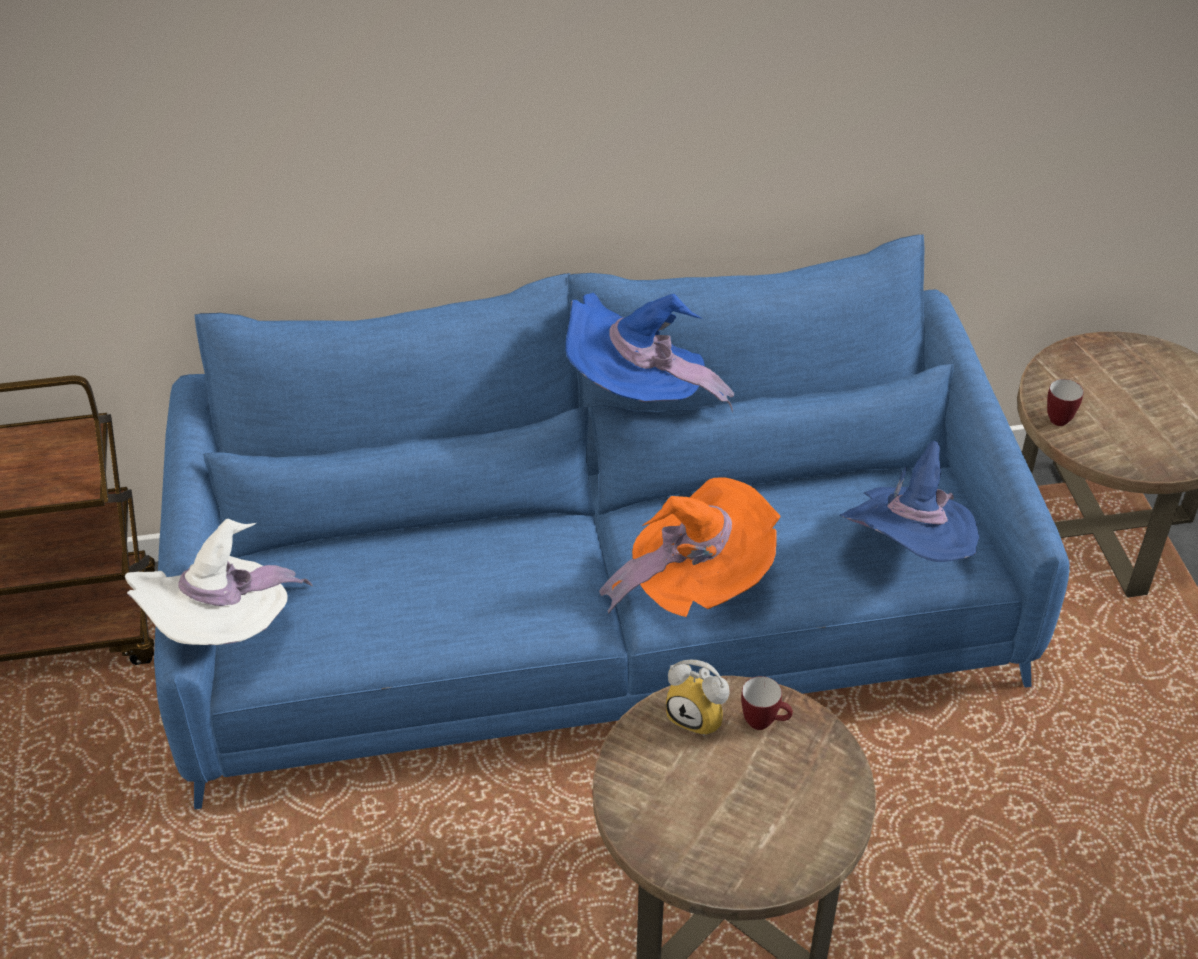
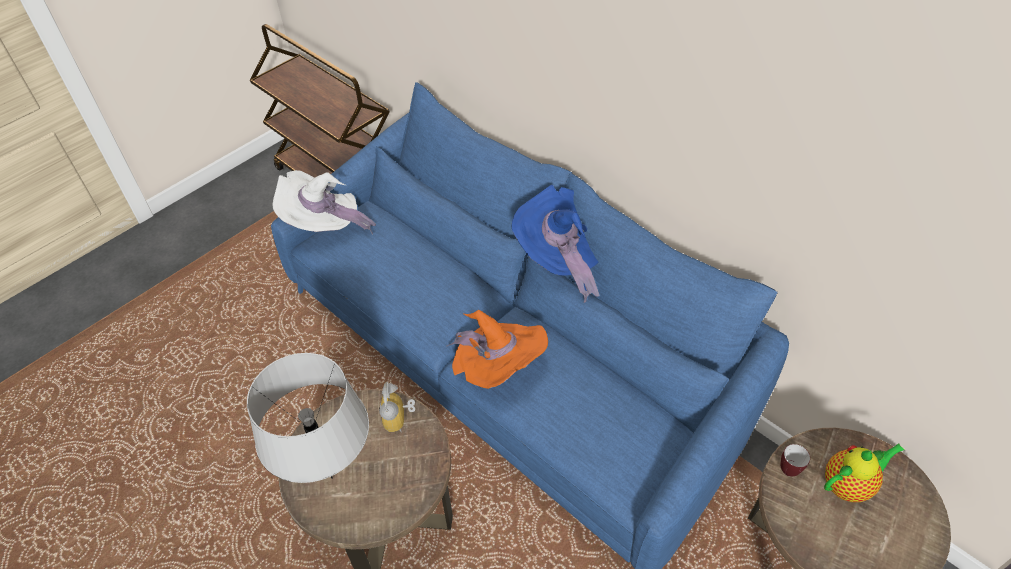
camera: 55 degrees right, 5 degrees up
mug [741,676,793,730] -> none
blue hat [840,441,979,562] -> none
none -> grey table lamp [247,353,369,483]
none -> teapot [824,443,904,502]

